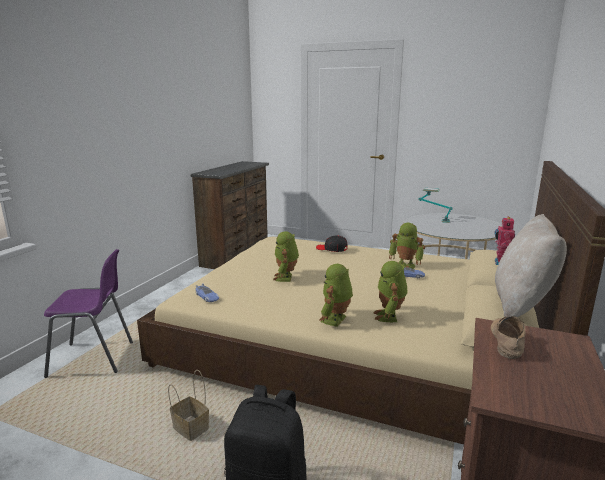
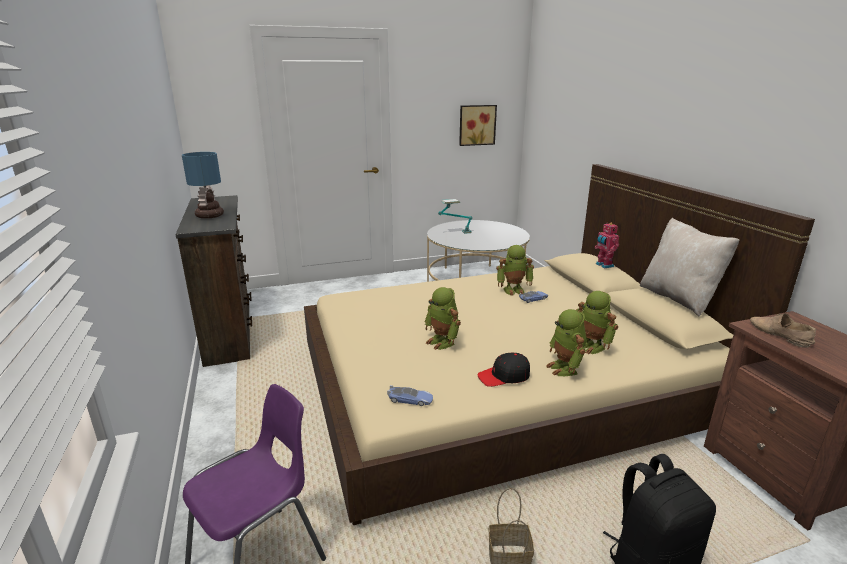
camera: 40 degrees left, 5 degrees up
black cap [316,235,348,252] -> black cap moved to [478,353,530,387]
none -> table lamp [182,152,224,219]
none -> picture [459,105,497,146]

